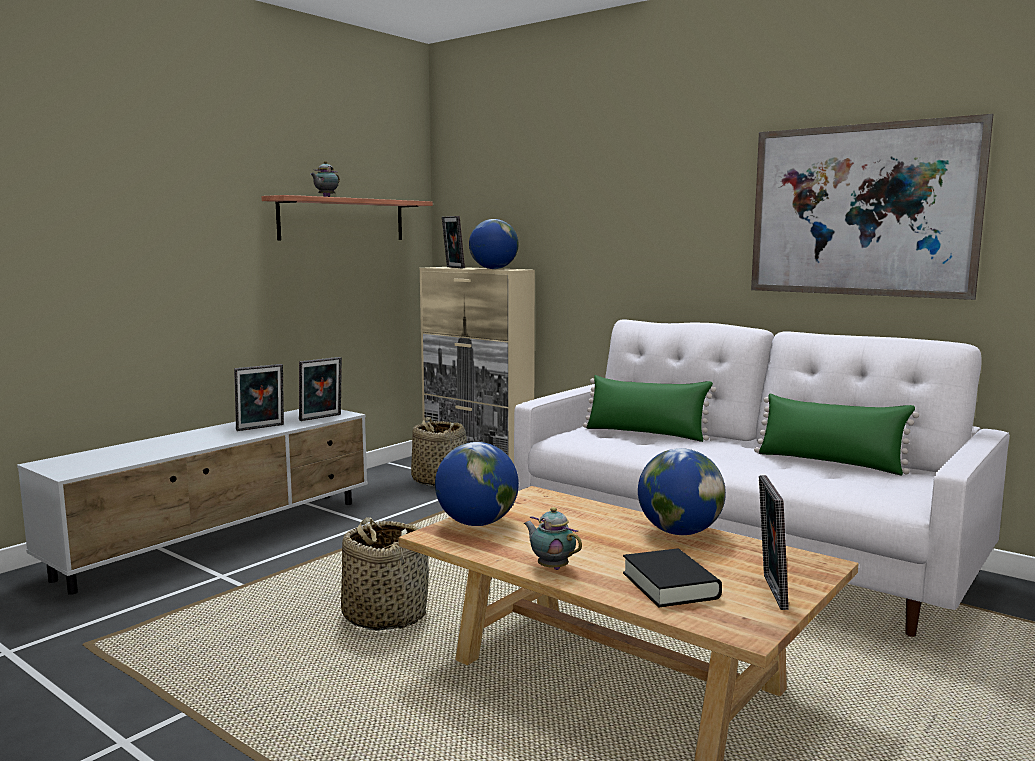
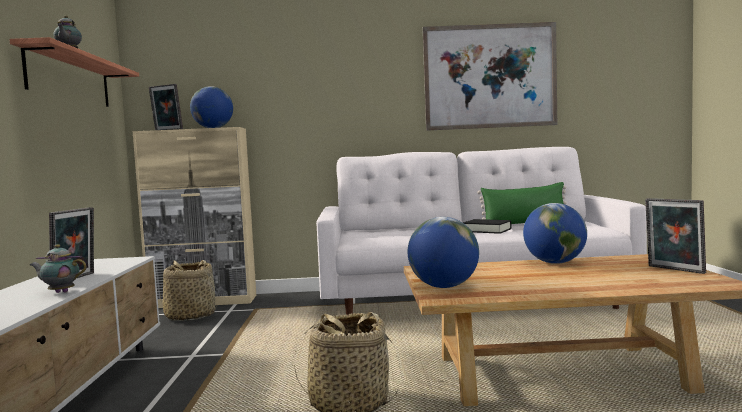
camera: 40 degrees left, 5 degrees down
picture frame [299,357,342,421] -> none
teapot [524,507,582,570] -> teapot moved to [30,244,87,293]
green pillow [583,375,716,442] -> none
black book [623,549,722,607] -> black book moved to [463,219,511,234]

